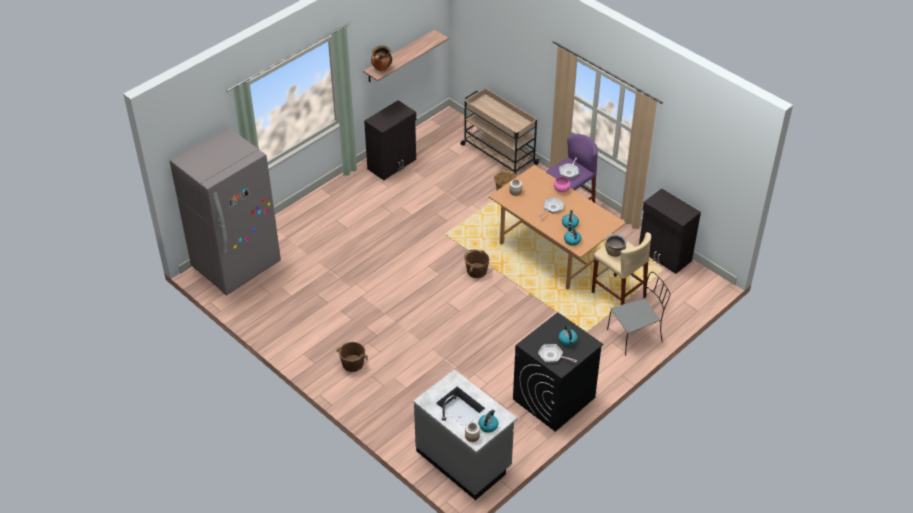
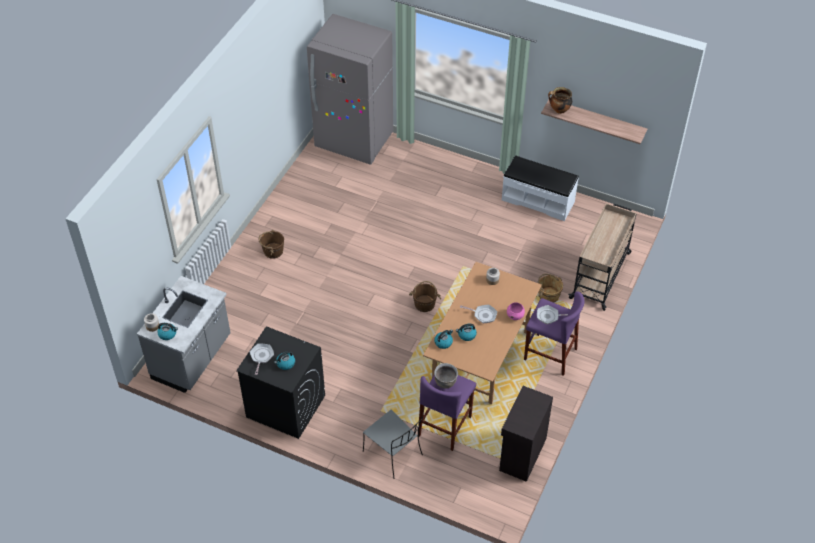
camera: 70 degrees right, 5 degrees up
black cabinet [364,100,416,180] -> white bench [502,155,579,221]
beige stool [592,232,651,305] -> purple stool [418,375,476,451]

